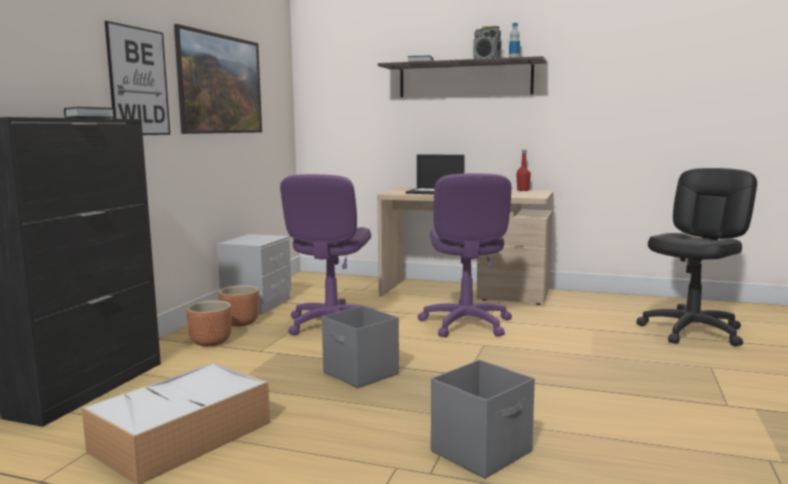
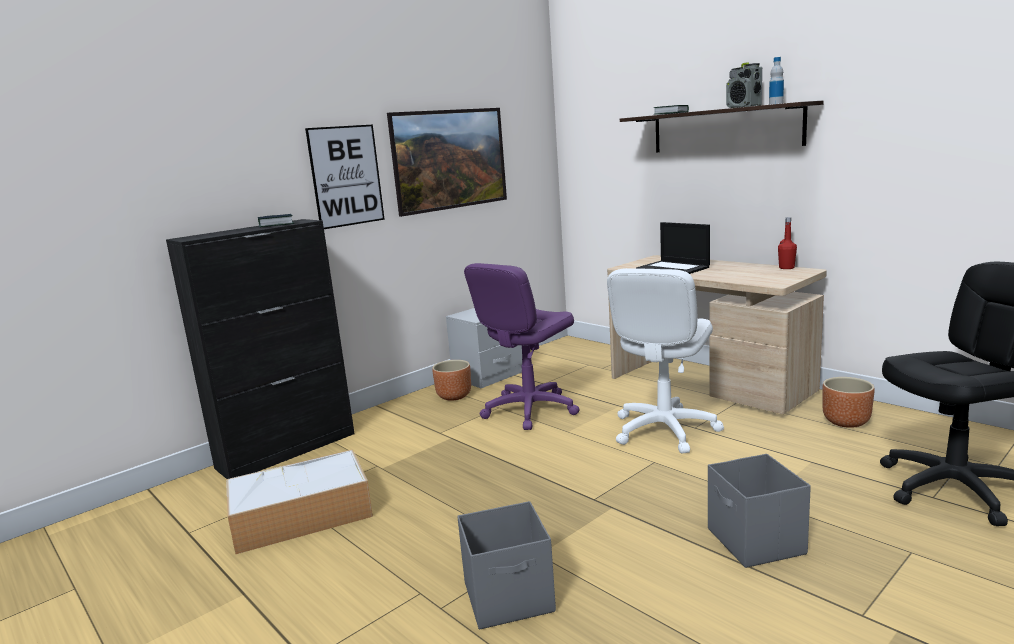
camera: 30 degrees right, 5 degrees up
brown planter [186,301,232,346] -> brown planter moved to [822,377,875,428]
grey storage box [322,306,399,388] -> grey storage box moved to [708,454,811,568]
purple office chair [418,173,512,337] -> white office chair [607,268,724,454]

